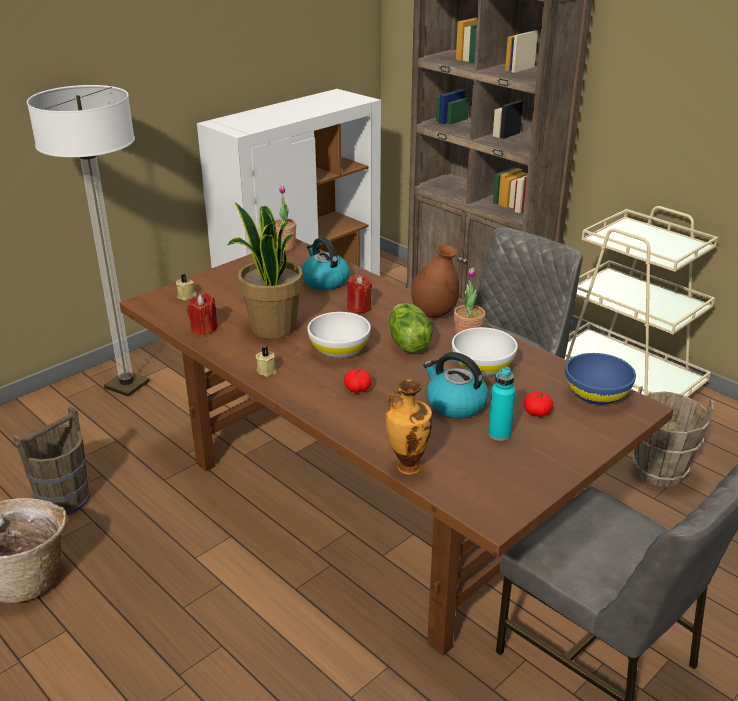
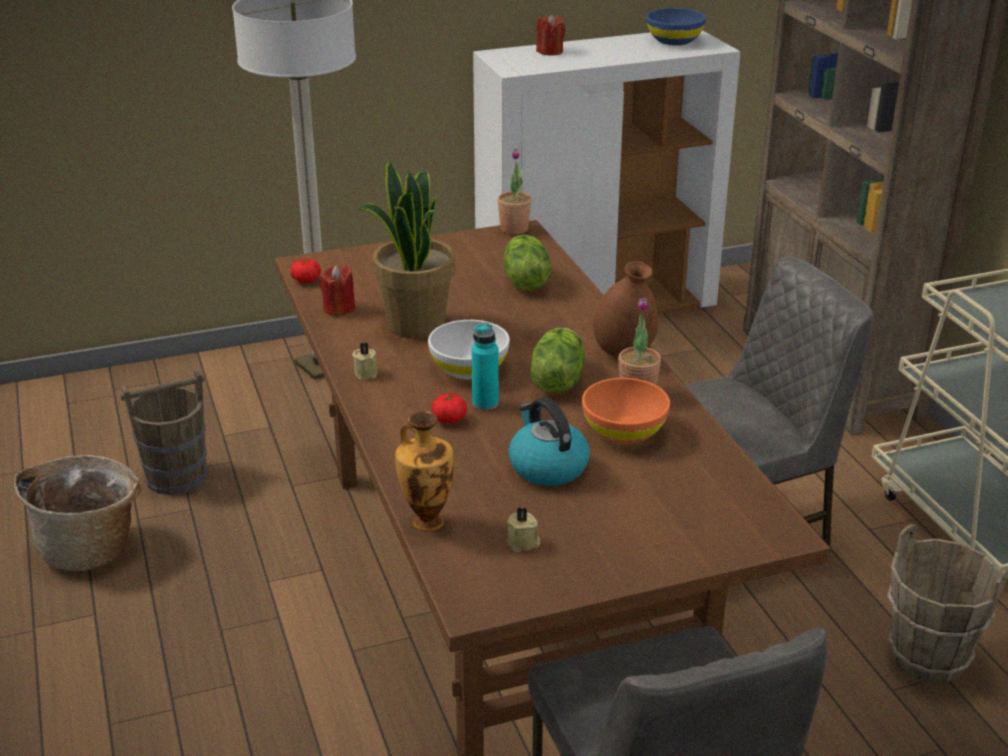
camera: 25 degrees right, 0 degrees up
beige candle [176,274,197,300] -> beige candle moved to [506,507,540,552]
kettle [302,237,350,290] -> lettuce [504,235,551,291]
red candle [347,275,372,313] -> red candle moved to [536,14,566,55]
white bowl [452,327,518,376] -> orange bowl [582,378,670,444]
turquoise bottle [488,367,516,441] -> turquoise bottle moved to [472,323,499,410]
tomato [524,392,553,417] -> tomato moved to [290,258,321,283]
blue bowl [565,353,636,405] -> blue bowl moved to [646,8,706,45]

